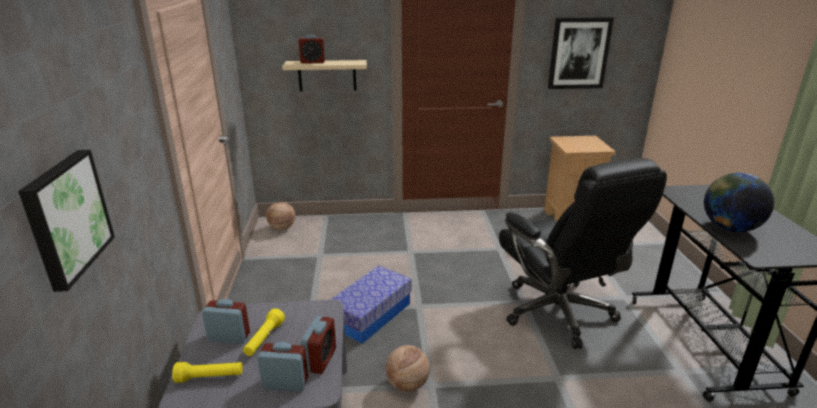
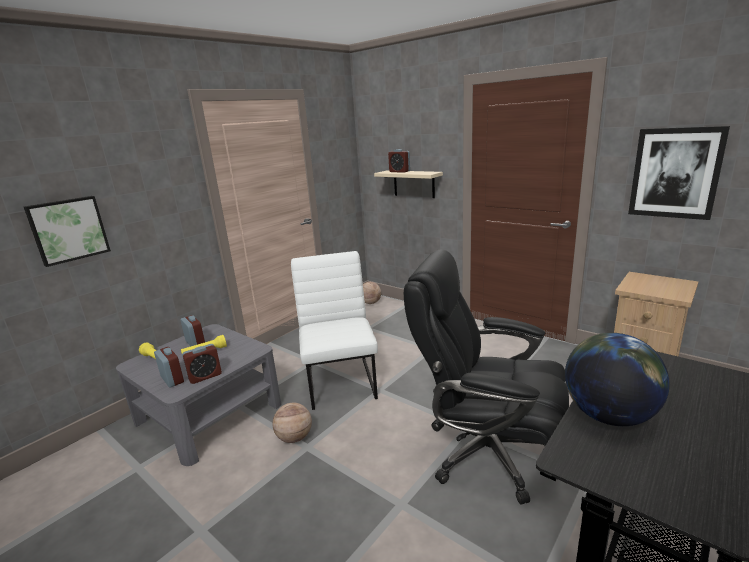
camera: 45 degrees right, 5 degrees down
storage box [331,266,412,344] -> white chair [291,251,378,410]
black office chair [499,158,667,349] -> black office chair turned 90 degrees clockwise [404,249,569,505]

